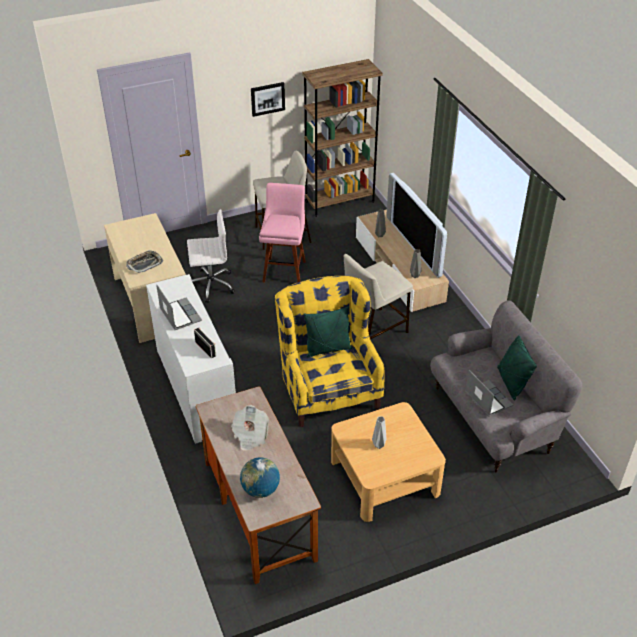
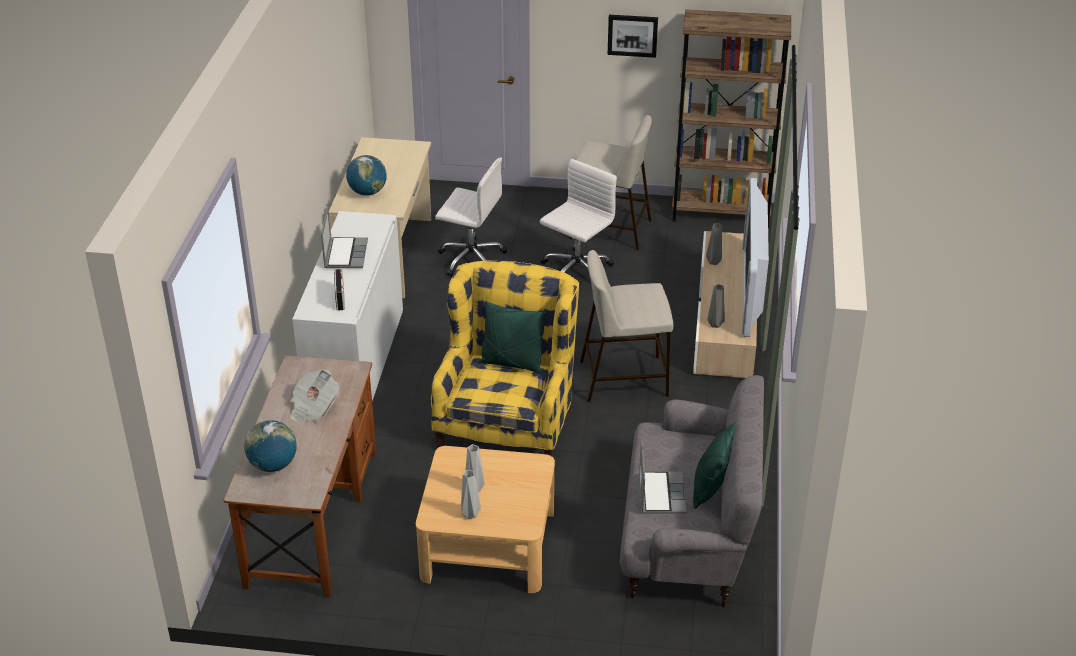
camera: 30 degrees right, 5 degrees down
tray [126,250,163,274] -> globe [346,155,387,196]
pink stool [259,183,306,283] -> white office chair [540,159,617,272]
none -> grey vase [461,470,481,519]

